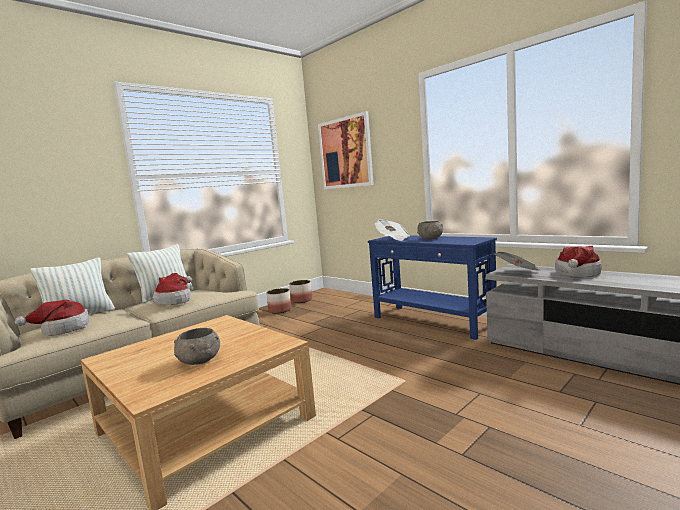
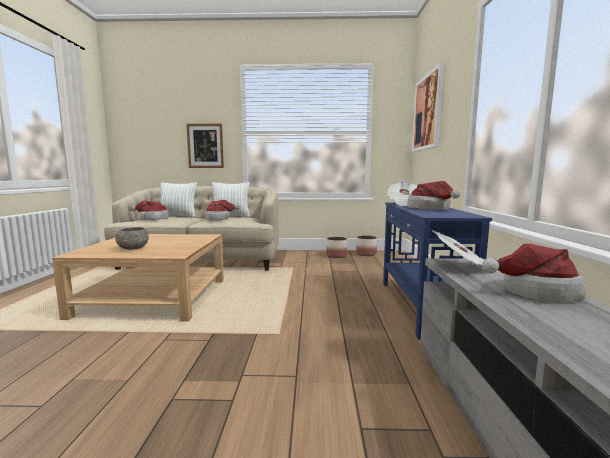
camera: 45 degrees right, 0 degrees up
grey bowl [417,221,443,239] -> hat [407,181,460,210]
none -> picture [186,124,224,168]

